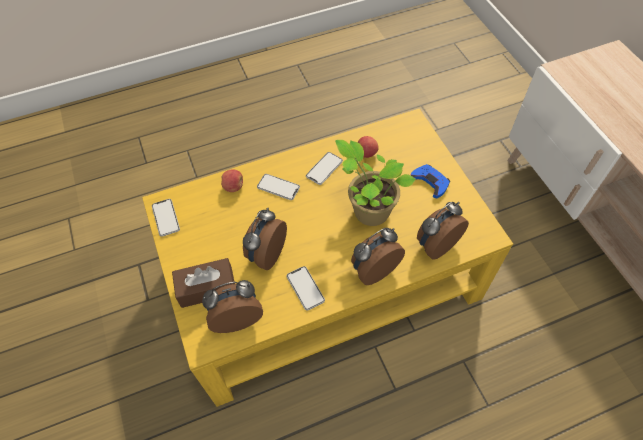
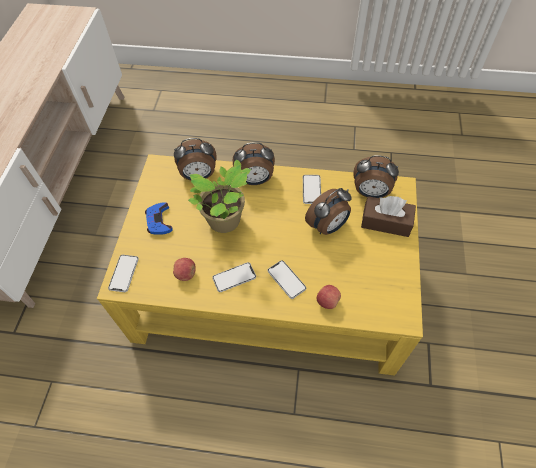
camera: 150 degrees left, 0 degrees up
phone [152,199,180,237] -> phone moved to [108,255,139,292]

